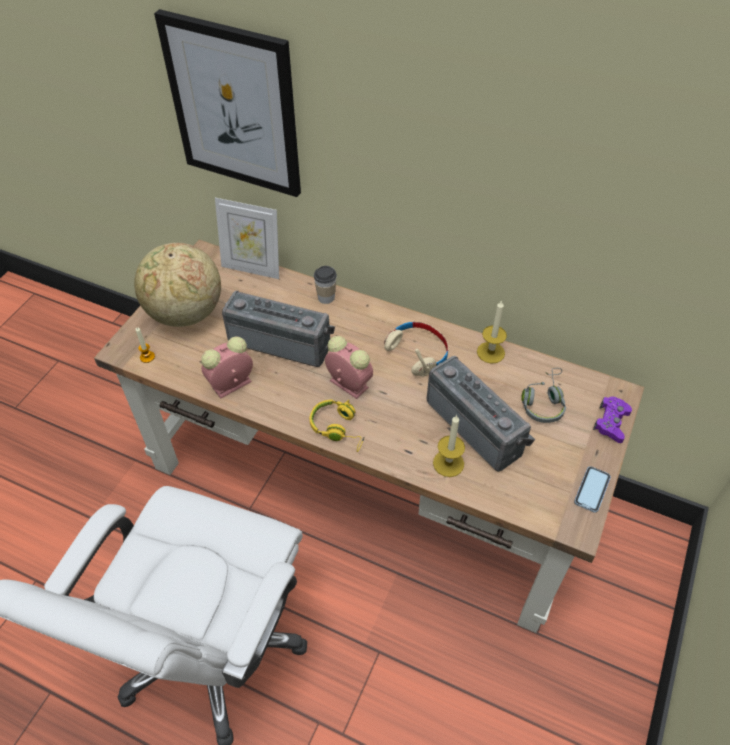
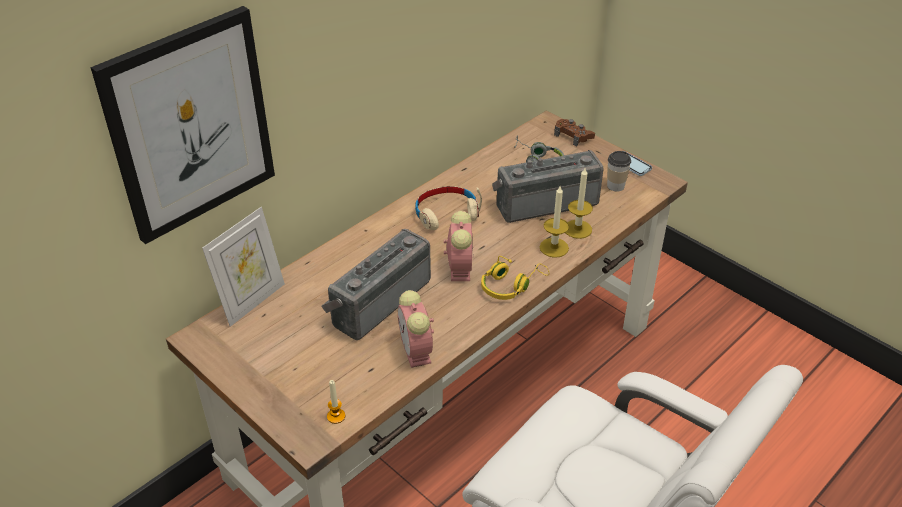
camera: 70 degrees left, 10 degrees down
globe [134,243,221,327] -> none
cup [314,266,337,304] -> cup moved to [607,151,631,192]
alarm clock [325,336,373,399] -> alarm clock turned 120 degrees clockwise [444,211,473,281]
candle [477,300,507,364] -> candle moved to [540,186,569,258]
purple game controller [593,397,632,443] -> brown game controller [554,119,595,146]

